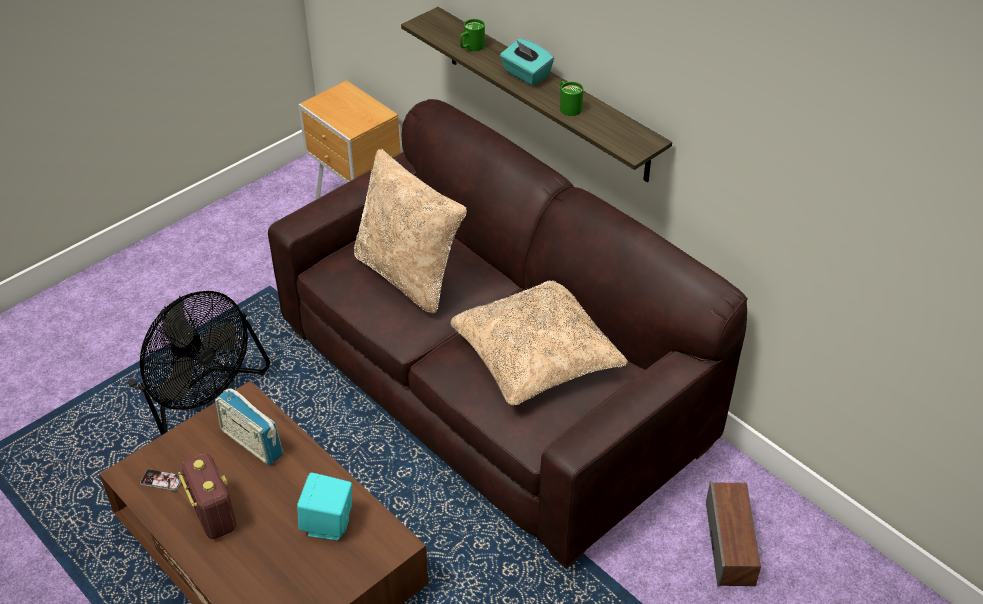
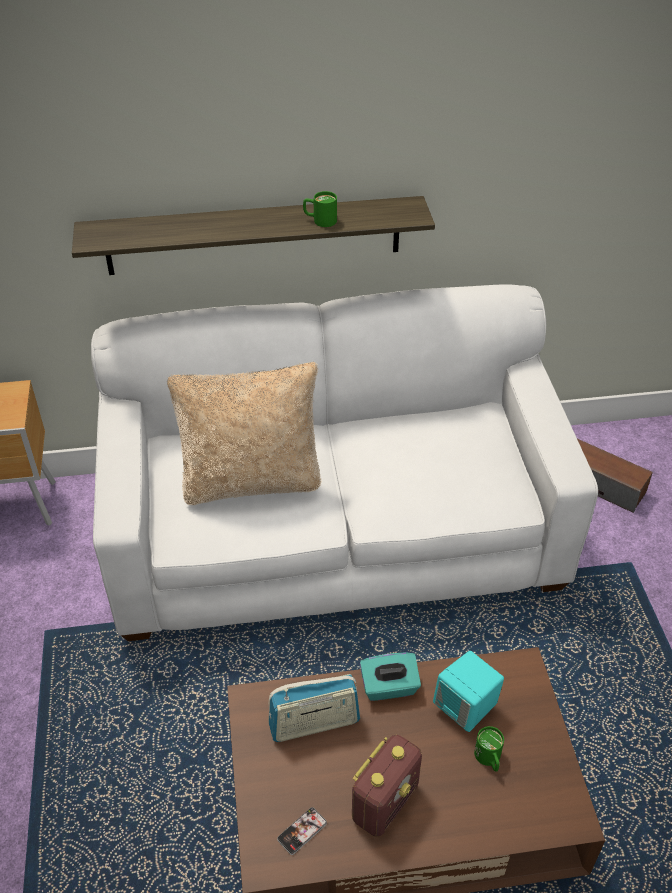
camera: 55 degrees left, 0 degrees up
black fan [127,291,270,436] -> none
radio [178,454,236,539] -> radio turned 120 degrees clockwise [352,735,422,837]
brown sofa [268,99,748,569] -> white sofa [91,284,598,641]
beige pillow [450,280,628,406] -> none
green mug [460,19,485,51] -> green mug moved to [474,726,504,772]
turquoise tissue box [500,38,554,86] -> turquoise tissue box moved to [360,652,421,701]

